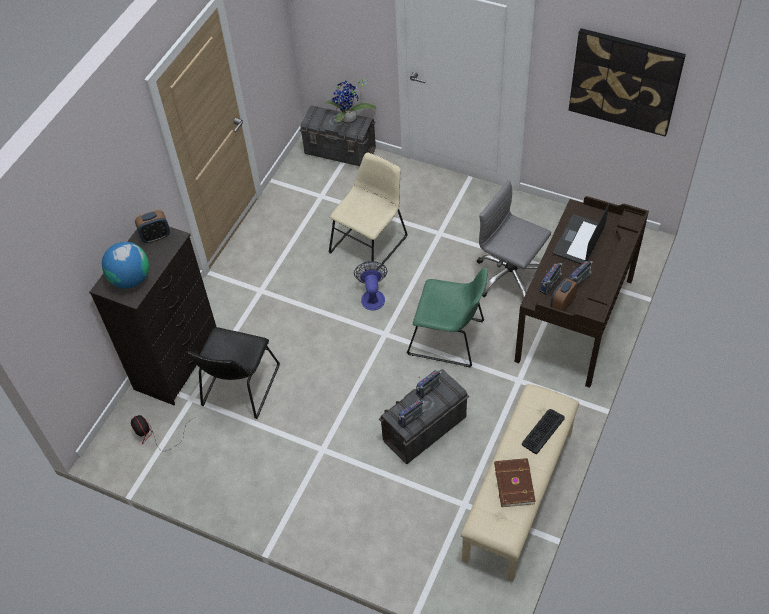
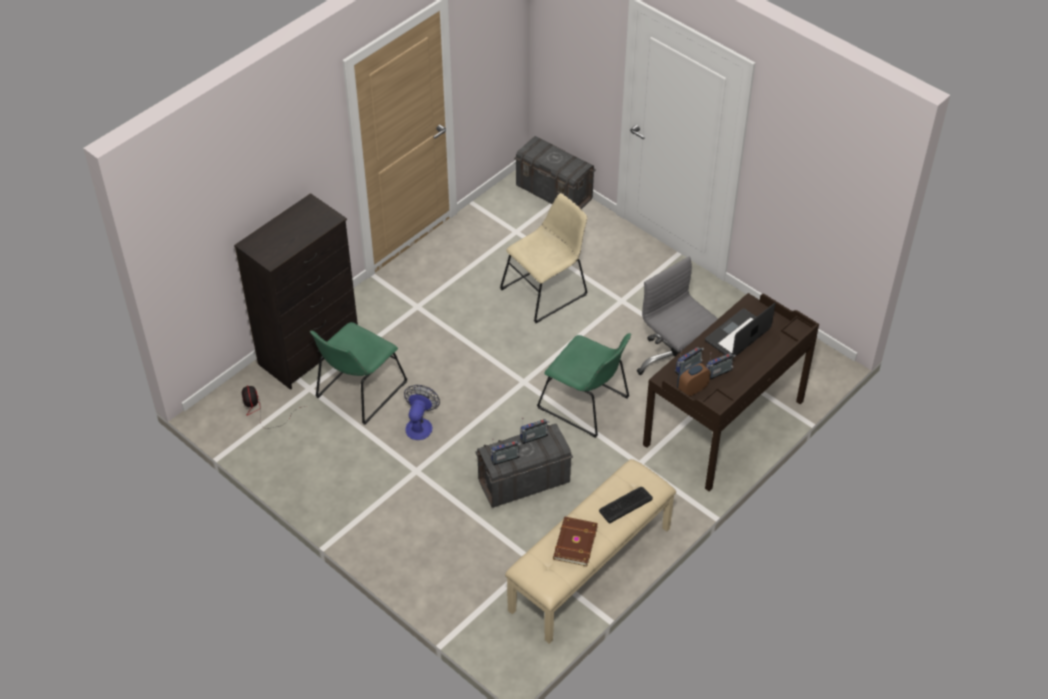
camera: 15 degrees right, 5 degrees down
globe [102,242,149,289] -> none
alarm clock [135,210,170,243] -> none
black chair [187,327,280,419] -> green chair [310,322,407,425]
potted plant [326,79,376,124] -> none
fan [354,261,387,310] -> fan moved to [404,385,440,440]
picture [569,28,686,137] -> none

